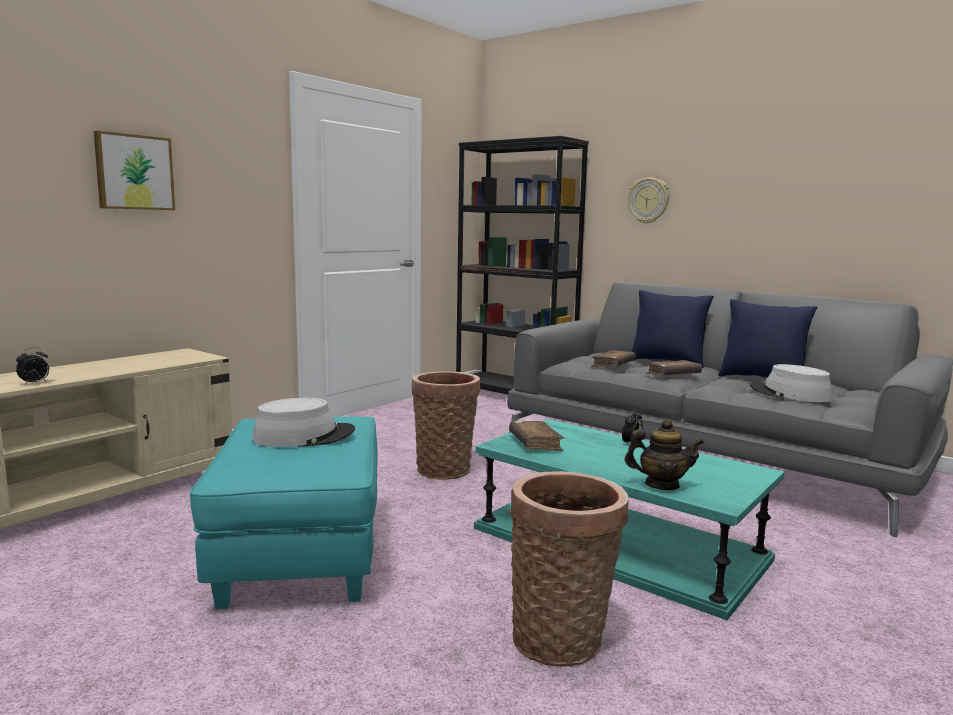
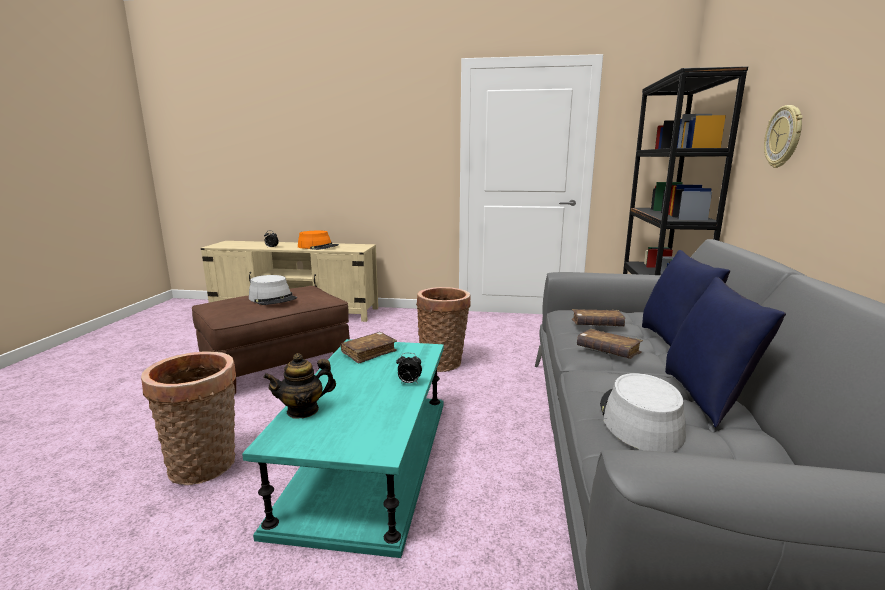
camera: 60 degrees right, 5 degrees up
picture [94,131,175,210] -> none
turquoise ottoman [190,417,378,609] -> brown ottoman [192,286,350,394]
teapot [625,419,704,490] -> teapot turned 90 degrees clockwise [263,353,336,419]
none -> orange hat [298,231,339,250]

